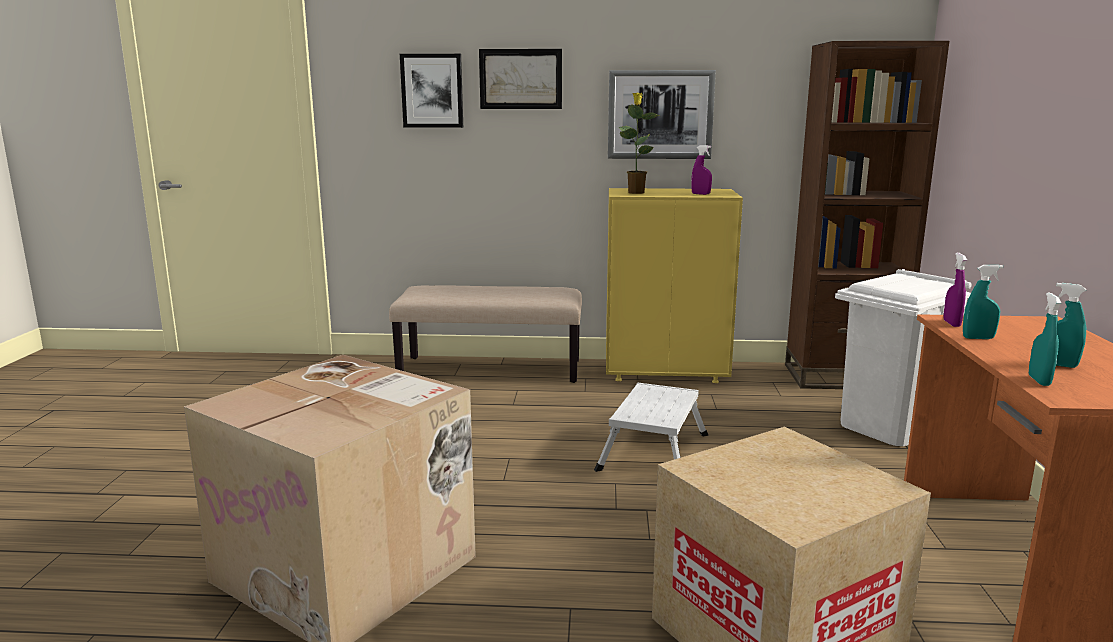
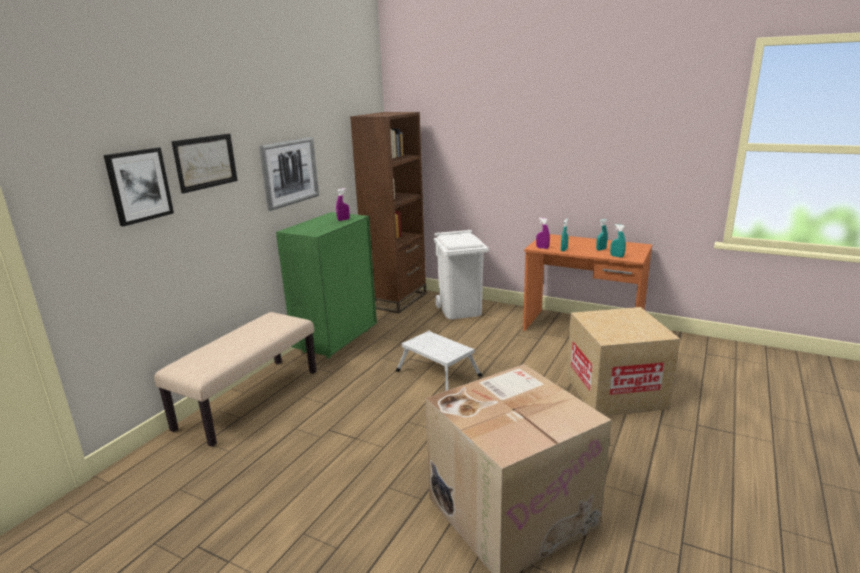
camera: 65 degrees left, 5 degrees up
yellow cabinet [606,188,743,383] -> green cabinet [276,212,377,359]
potted plant [619,92,659,194] -> none

